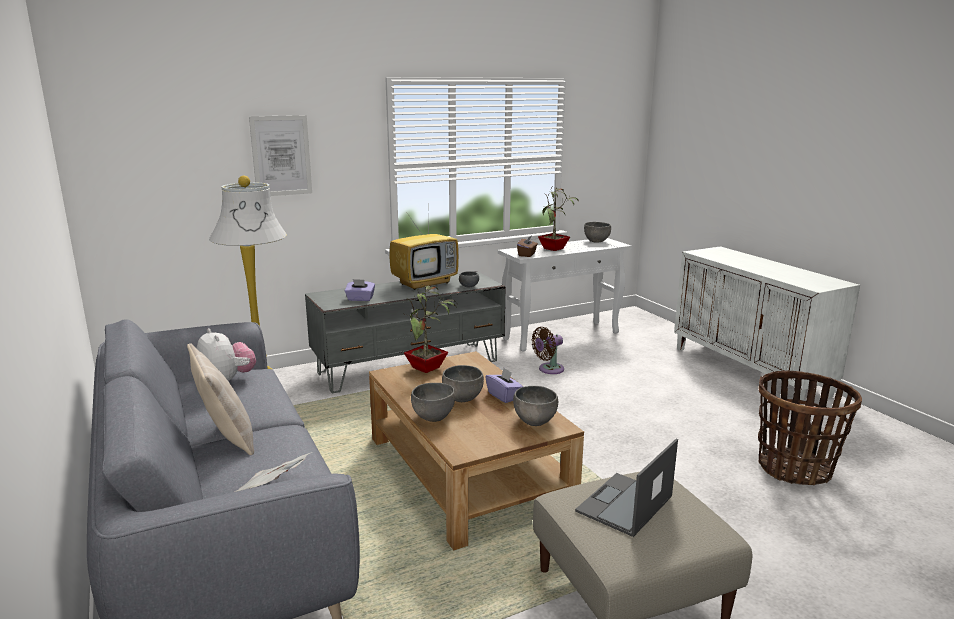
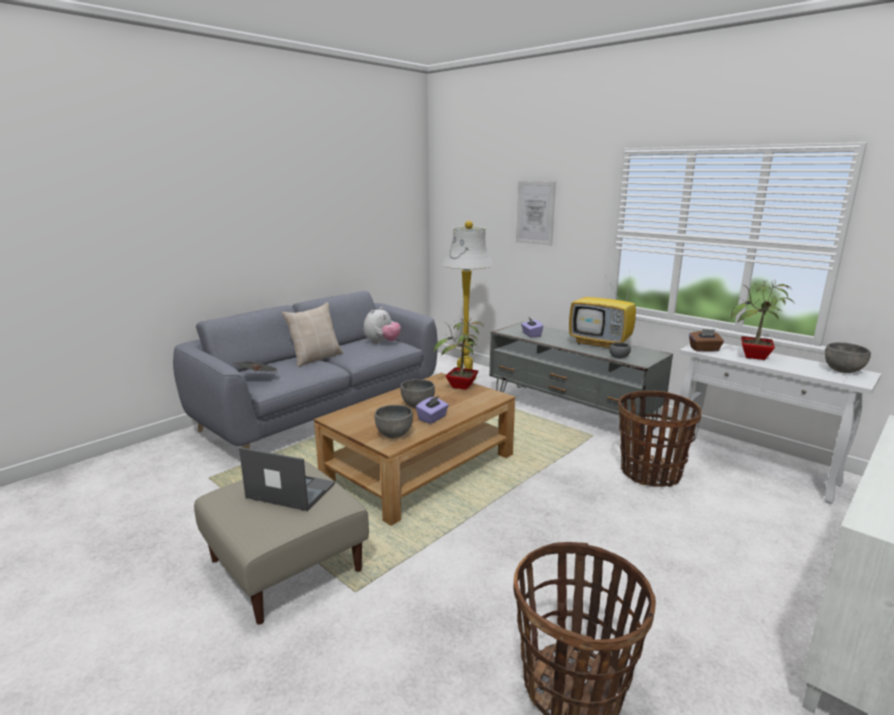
camera: 70 degrees right, 0 degrees up
grey bowl [411,383,455,422] -> none
brown fan [531,327,564,374] -> basket [618,391,702,487]

